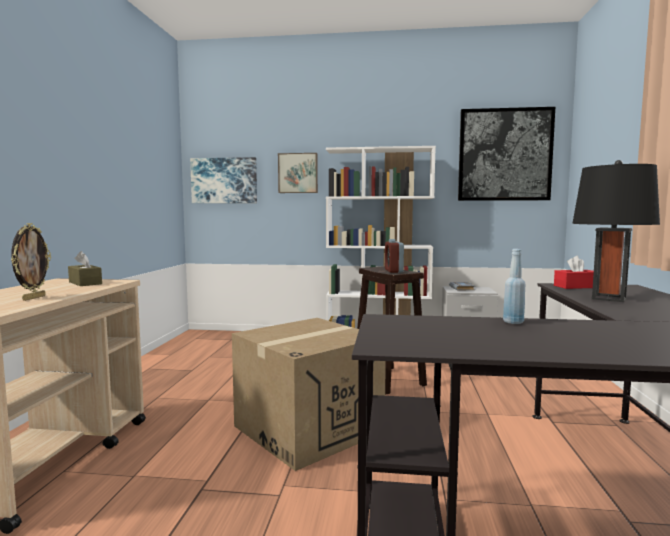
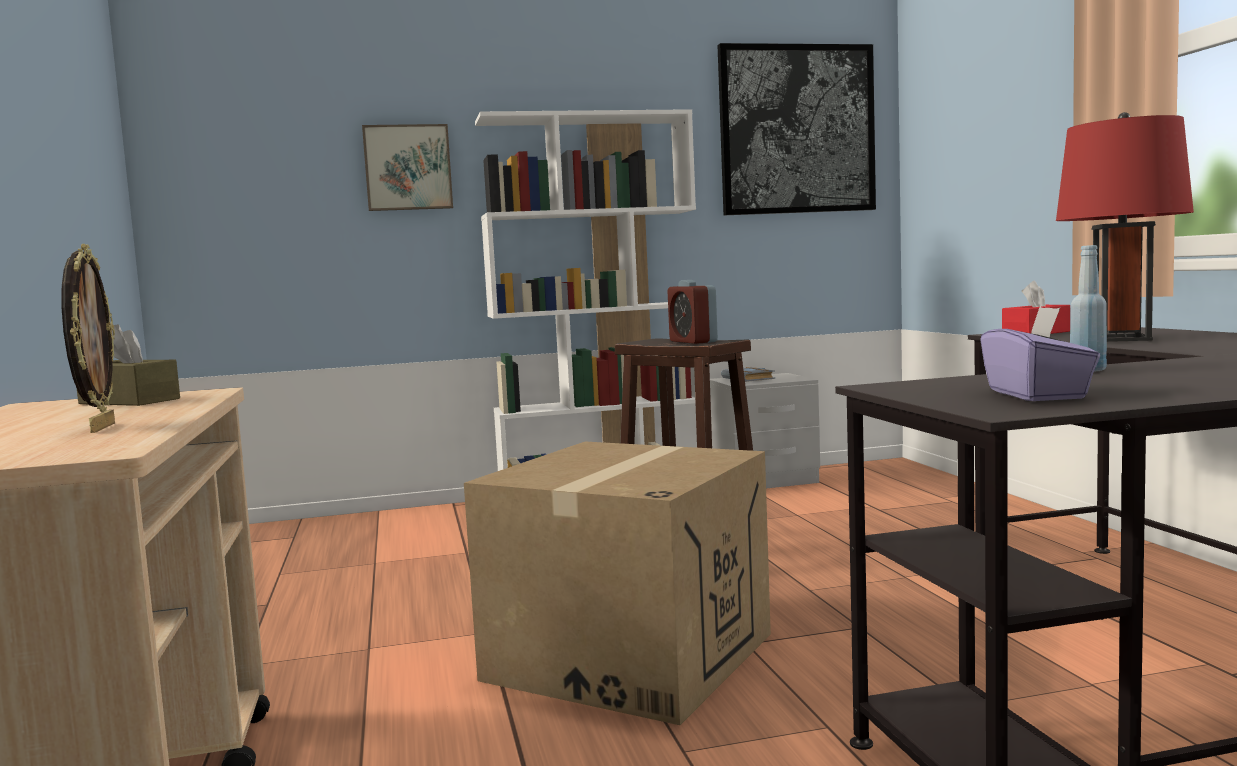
camera: 20 degrees left, 0 degrees up
picture [190,157,257,203] -> none
black table lamp [572,160,660,302] -> red table lamp [1056,112,1194,342]
none -> purple tissue box [980,307,1100,401]

